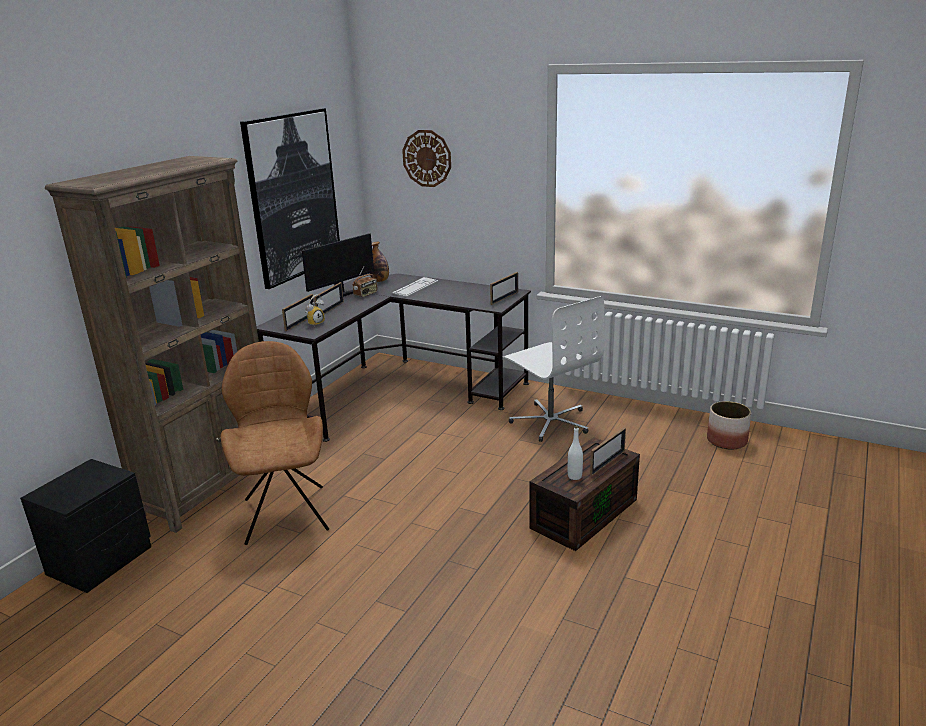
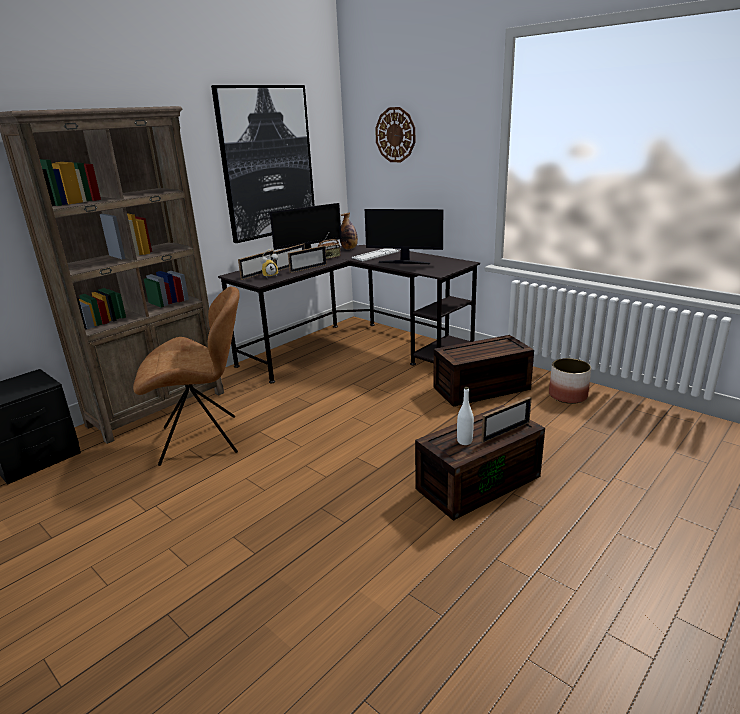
camera: 15 degrees right, 0 degrees up
brown chair [220,341,329,545] -> brown chair turned 75 degrees clockwise [133,287,240,466]
picture frame [490,272,518,305] -> picture frame moved to [288,246,327,273]
white office chair [504,296,604,442] -> brown storage box [433,335,534,407]
planter [707,401,751,450] -> planter moved to [549,358,591,404]
none -> monitor [365,209,443,264]

